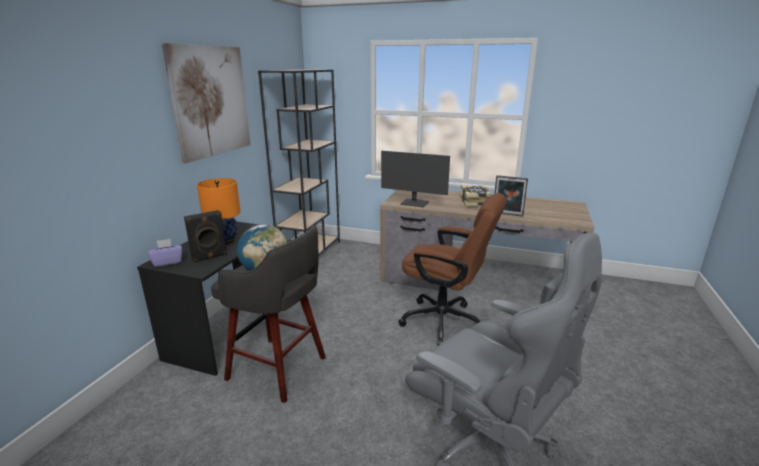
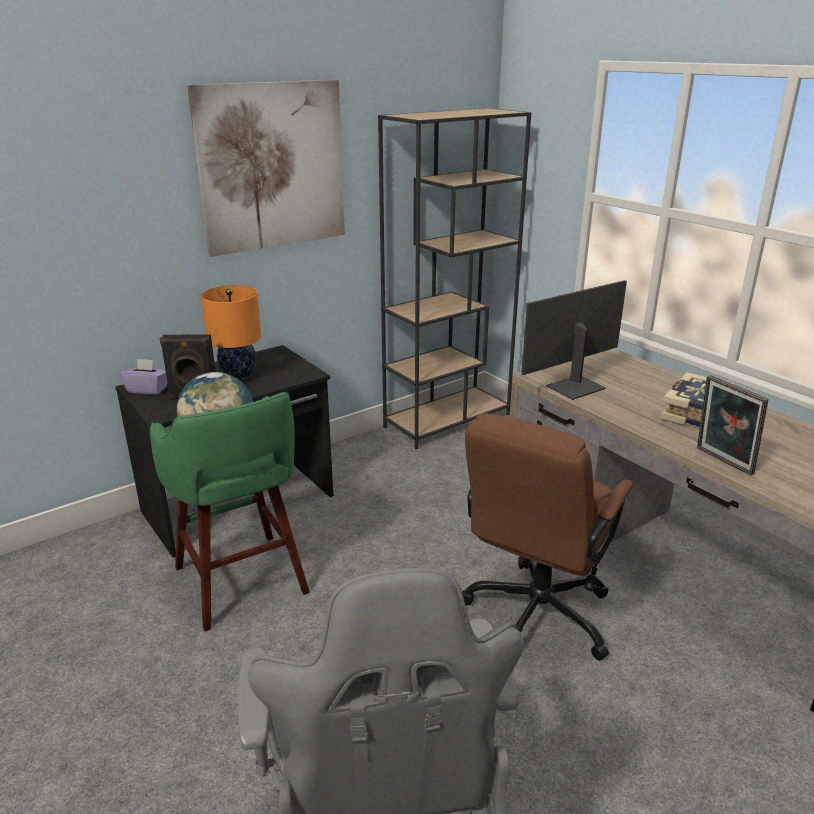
camera: 35 degrees right, 5 degrees up
grey stool [211,225,326,403] -> green stool [150,392,310,631]
monitor [381,151,450,207] -> monitor turned 90 degrees clockwise [521,280,627,400]
brown office chair [398,193,507,346] -> brown office chair turned 60 degrees clockwise [462,413,633,661]

